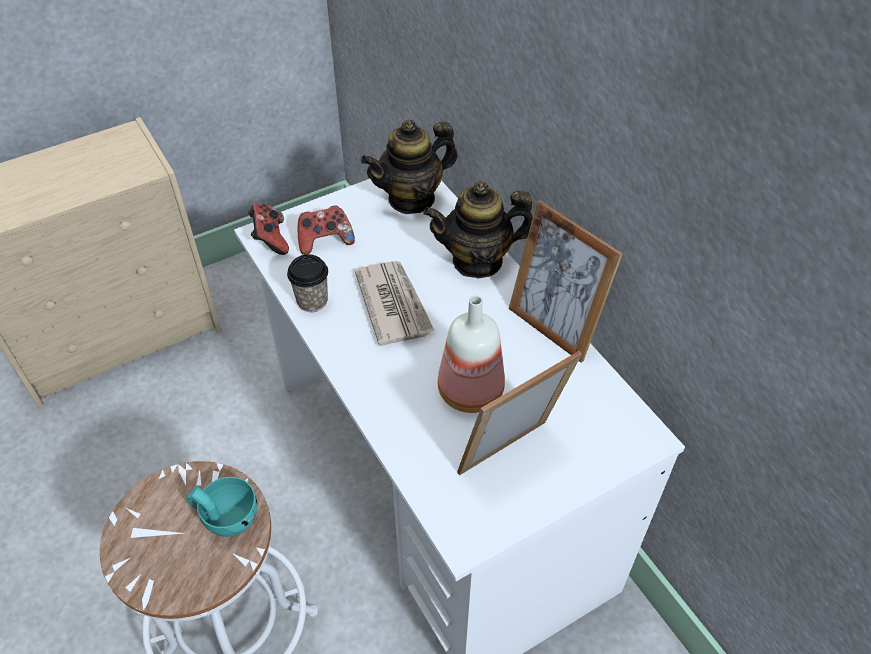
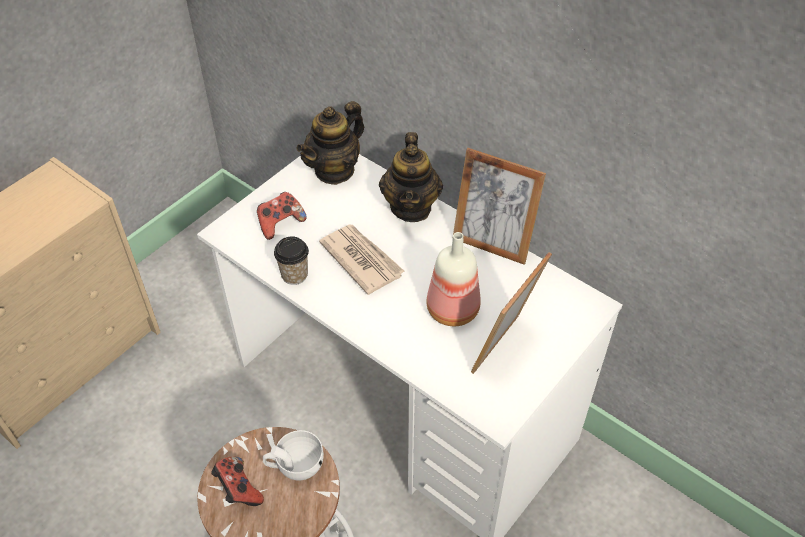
camera: 20 degrees left, 0 degrees up
turquoise cup [186,477,258,537] -> white cup [263,430,324,480]
game controller [248,204,289,255] -> game controller moved to [211,456,264,506]
teapot [423,182,533,278] -> teapot turned 60 degrees counterclockwise [379,132,443,222]

